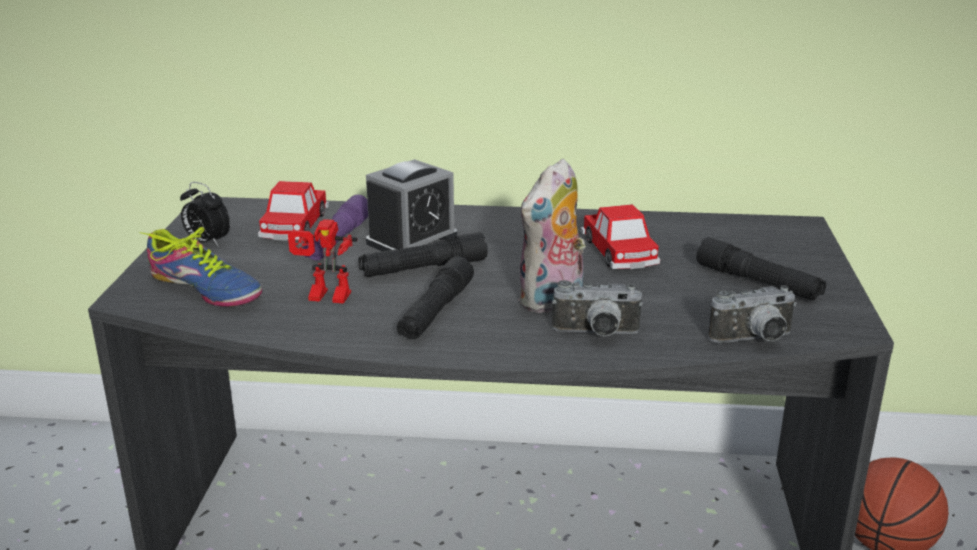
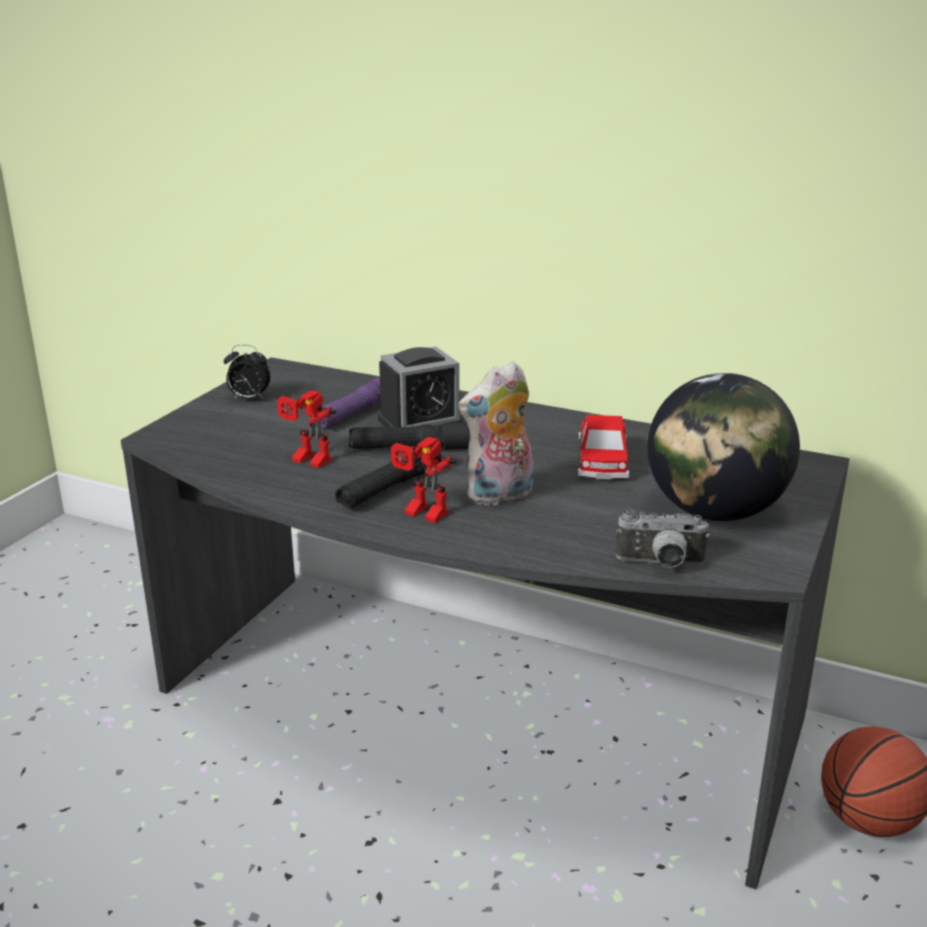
camera: 20 degrees right, 0 degrees up
shoe [140,227,262,307] -> none
alarm clock [180,182,230,247] -> alarm clock turned 45 degrees counterclockwise [224,345,271,400]
toy car [258,181,329,241] -> none
camera [552,280,643,336] -> none
black flashlight [696,237,826,301] -> globe [647,373,800,521]
none -> toy robot [391,437,457,523]

